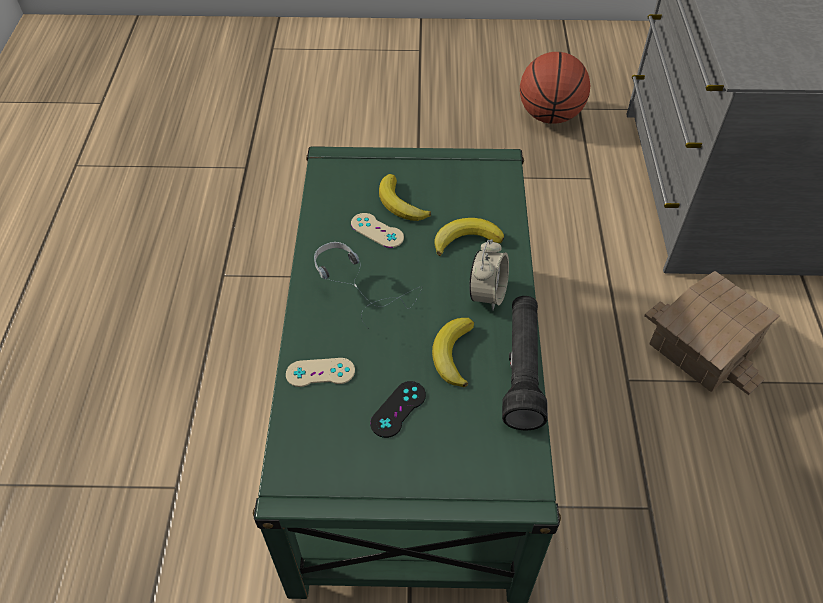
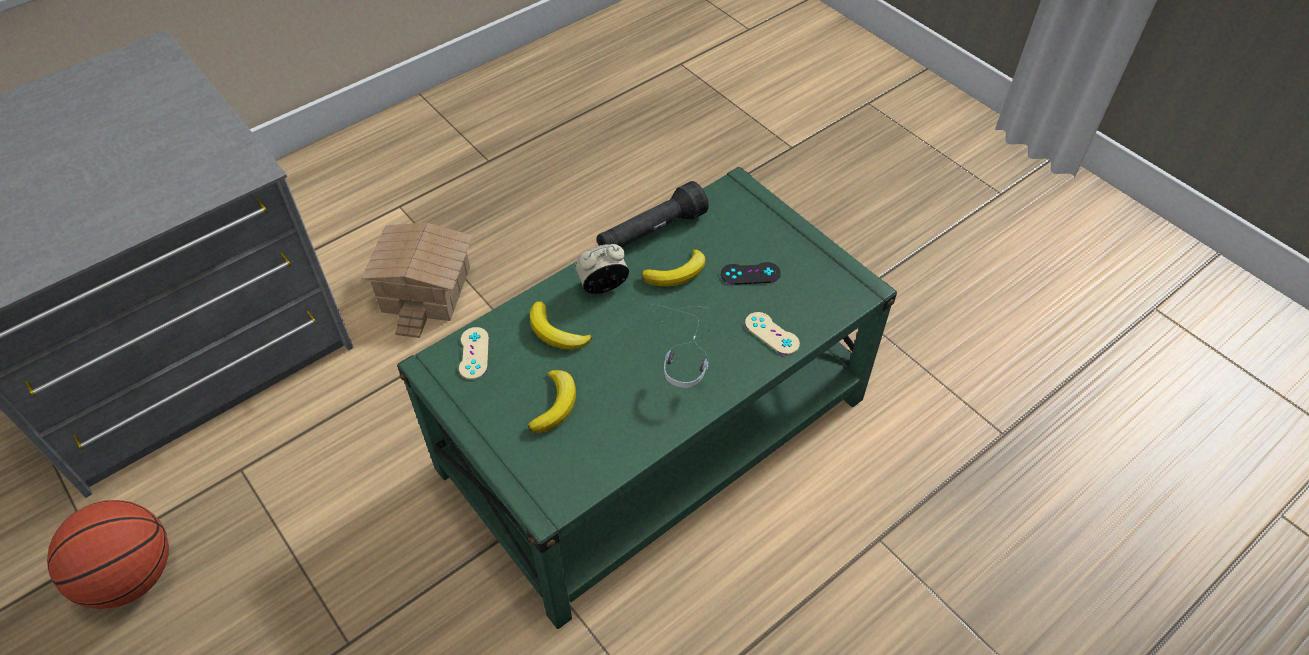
camera: 130 degrees left, 0 degrees up
beige game controller [351,213,404,248] -> beige game controller moved to [459,327,489,380]

